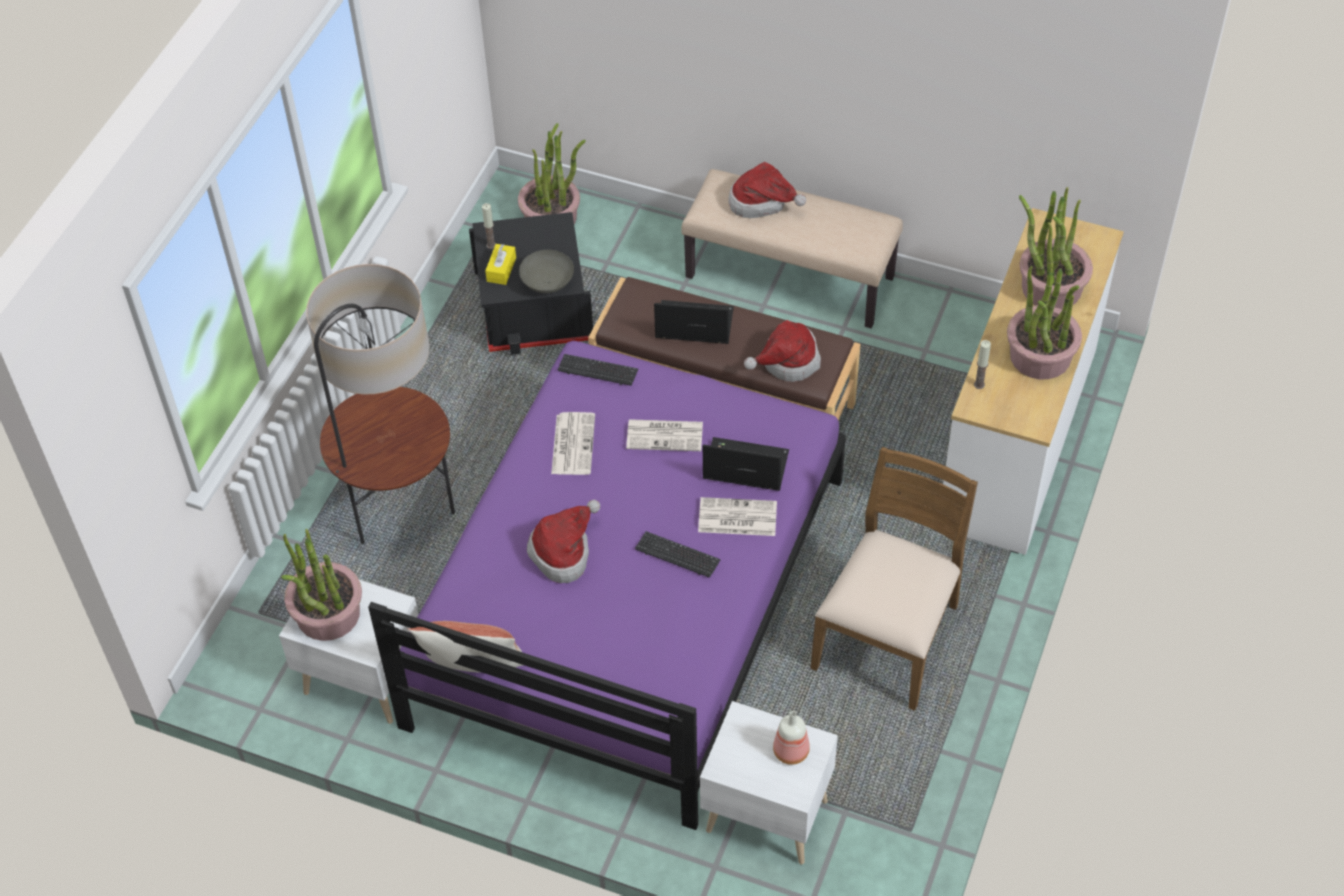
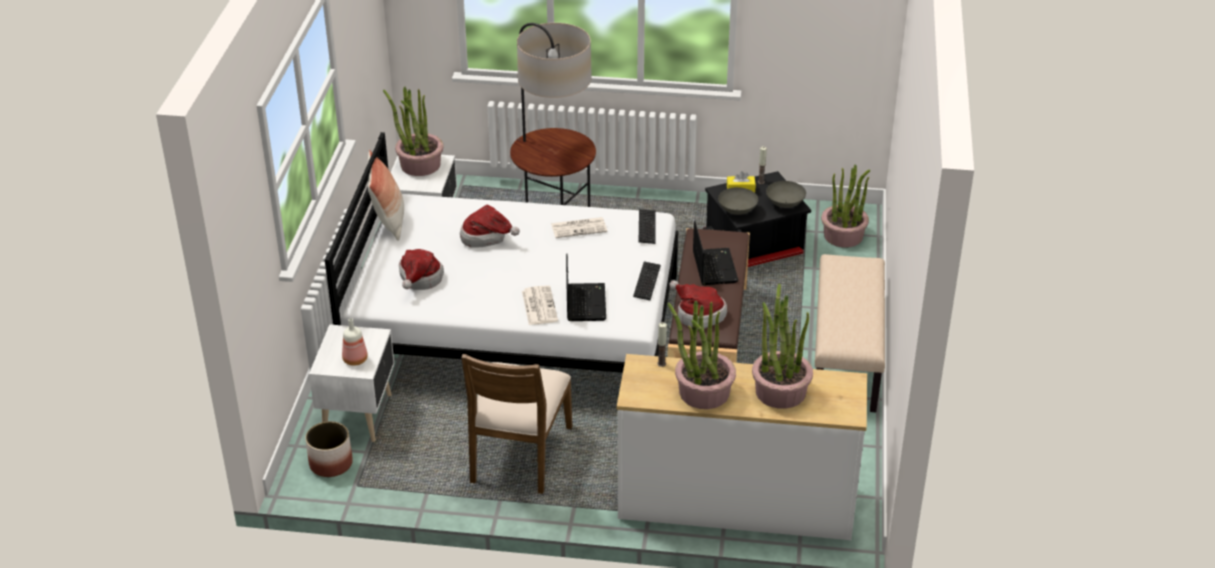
camera: 75 degrees right, 15 degrees down
purple bed [368,341,846,830] -> white bed [325,132,678,373]
newspaper [626,419,703,451] -> none
keyboard [635,531,720,578] -> keyboard moved to [633,262,661,300]
hat [728,162,806,218] -> hat moved to [399,249,444,290]
brown chair [810,447,978,711] -> brown chair turned 90 degrees clockwise [462,354,572,494]
none -> planter [305,421,353,477]
none -> grey bowl [766,181,806,208]

